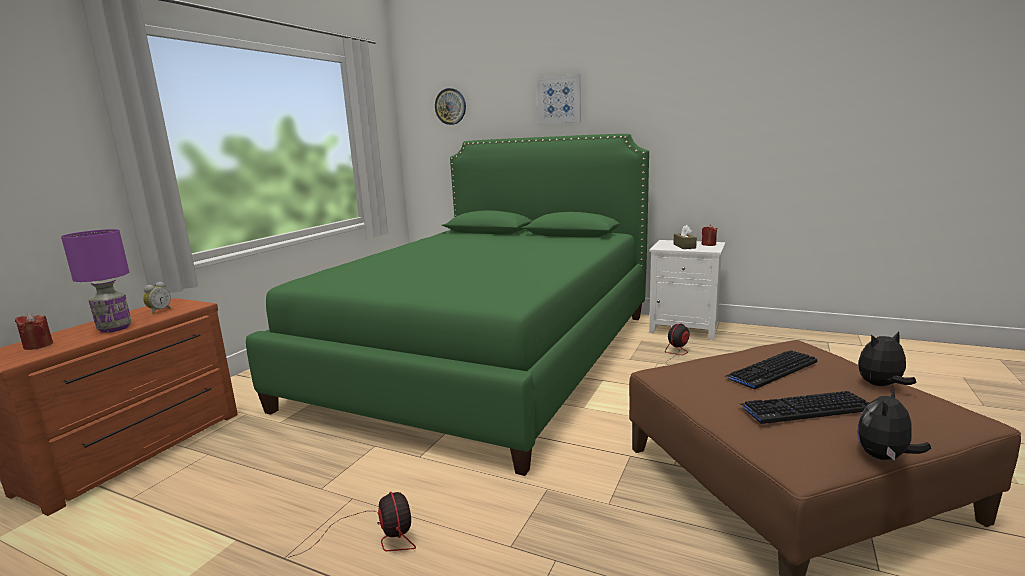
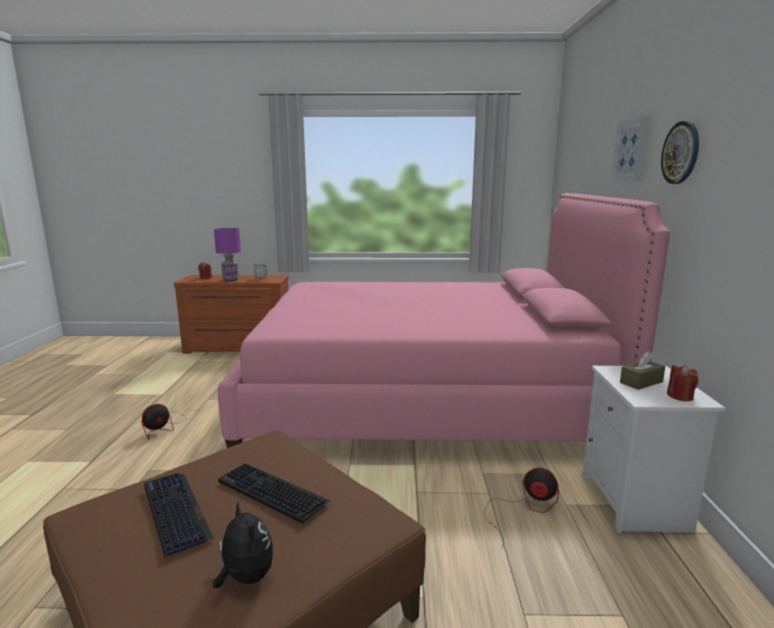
camera: 65 degrees right, 0 degrees up
green bed [246,134,649,476] -> pink bed [218,193,670,448]
wall clock [435,88,466,125] -> wall clock moved to [661,121,699,184]
plush toy [857,387,931,461] -> none

